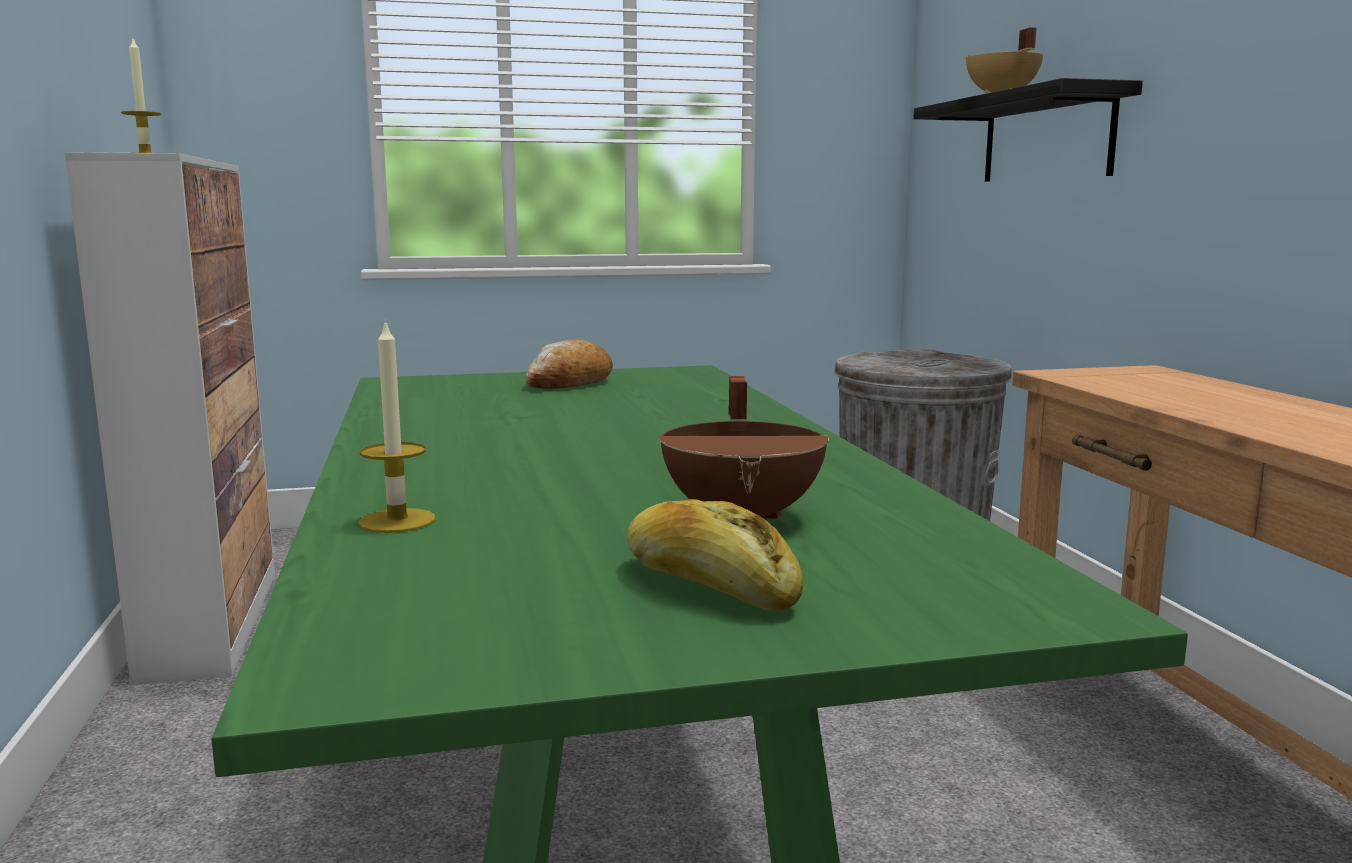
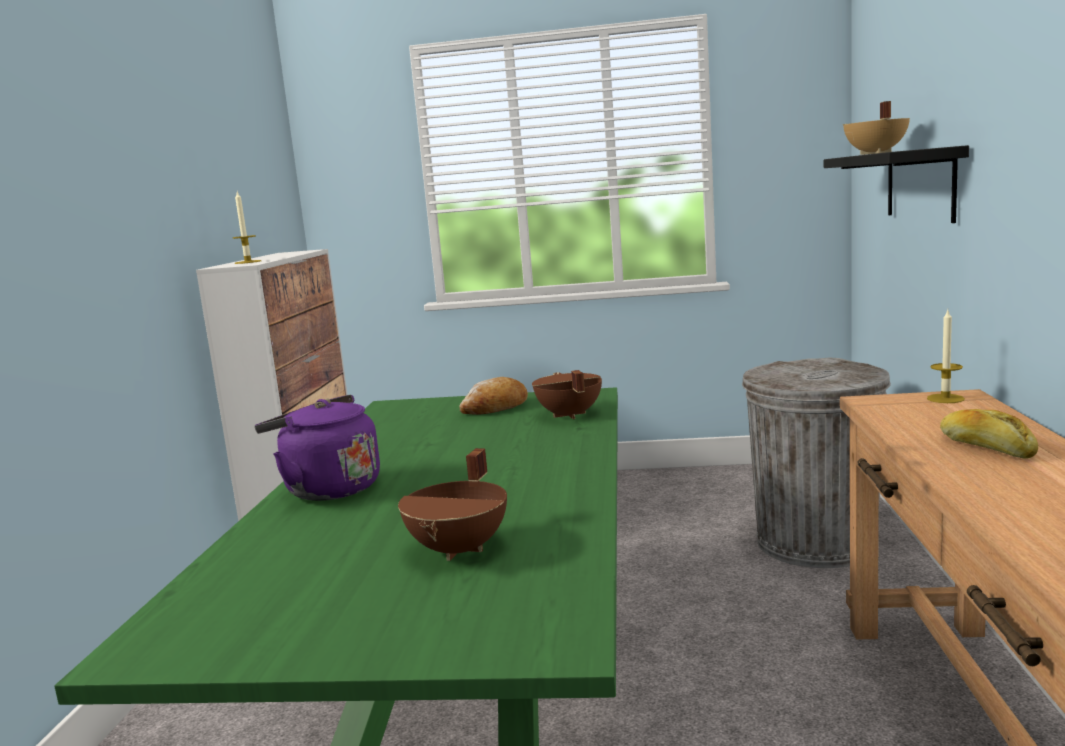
camera: 20 degrees right, 0 degrees up
candle [358,319,436,533] -> candle moved to [927,310,965,403]
bread [627,499,803,611] -> bread moved to [940,409,1038,458]
none -> purple kettle [255,395,380,501]
none -> brown cooking pot [532,370,602,419]

